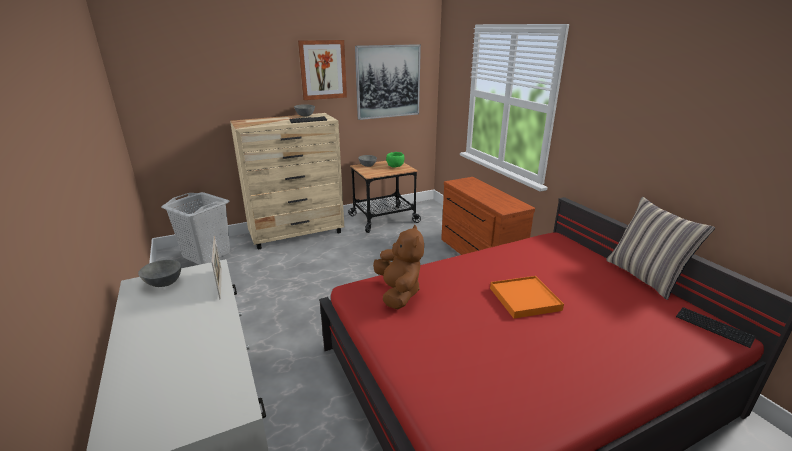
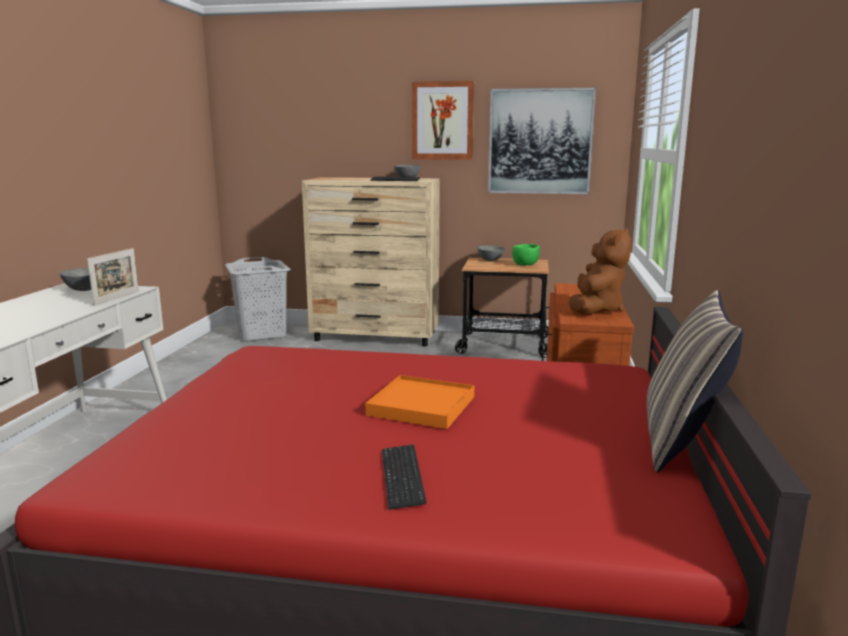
camera: 35 degrees right, 10 degrees down
brown plush toy [373,224,424,309] -> brown plush toy moved to [569,228,631,315]
keyboard [676,307,756,348] -> keyboard moved to [382,444,427,510]

